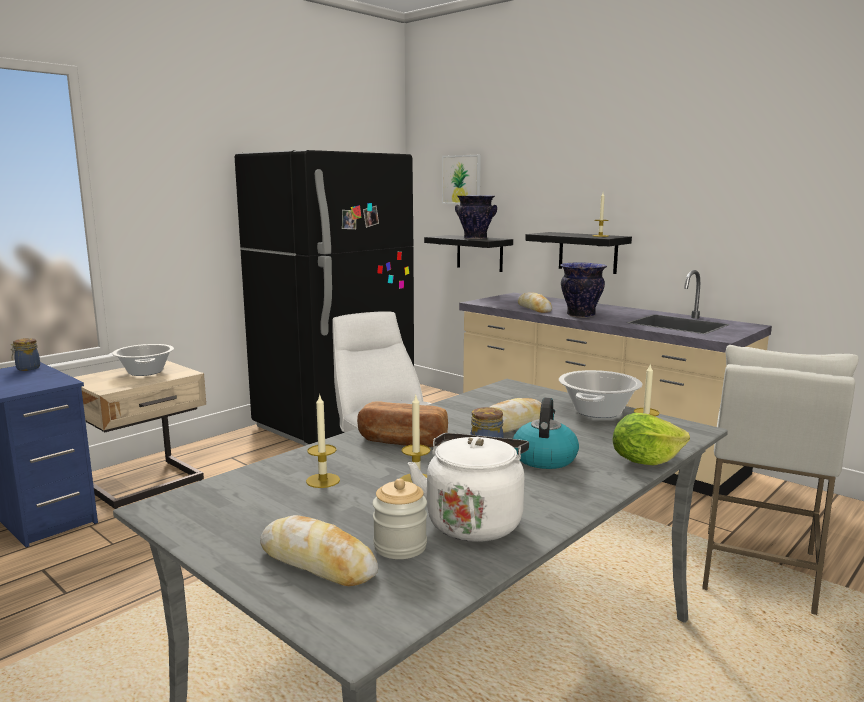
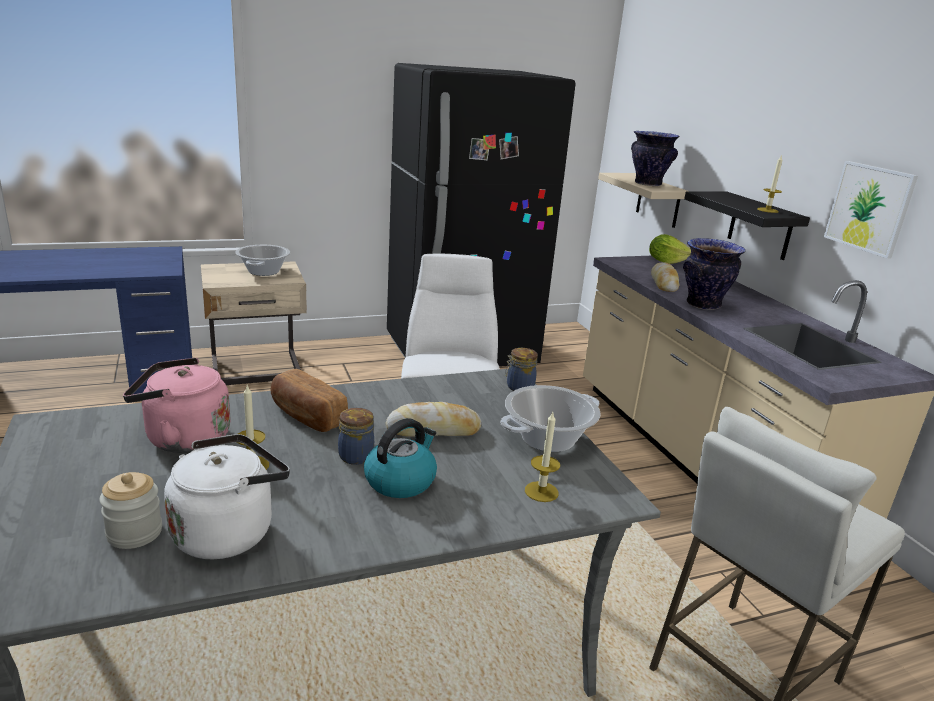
camera: 25 degrees right, 10 degrees up
jar [10,338,40,371] -> jar moved to [505,348,538,391]
bread [260,515,378,586] -> none
candle [306,395,340,488] -> pink kettle [123,358,231,453]
black shelf [424,235,513,272] -> beige shelf [598,173,690,228]
picture [442,155,481,204] -> picture moved to [824,161,918,259]
lettuce [613,413,690,465] -> lettuce moved to [649,234,691,264]

